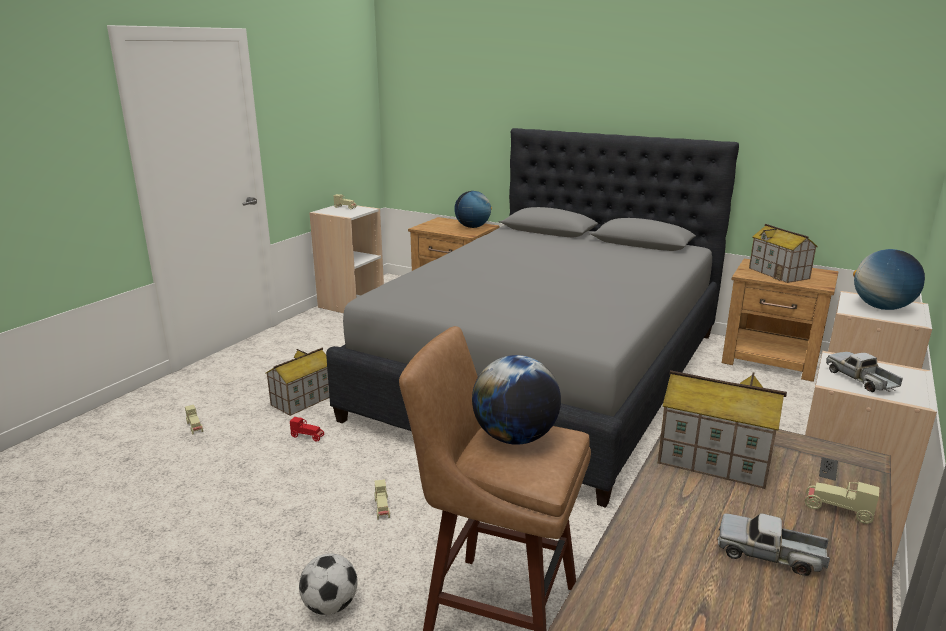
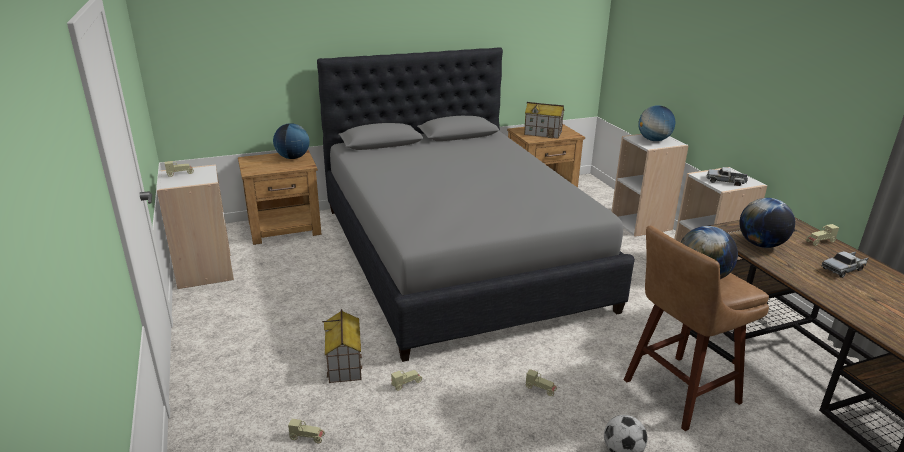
camera: 50 degrees left, 5 degrees up
red toy car [290,417,324,442] -> beige toy car [391,370,422,391]
toy house [658,370,787,489] -> globe [739,198,795,248]

